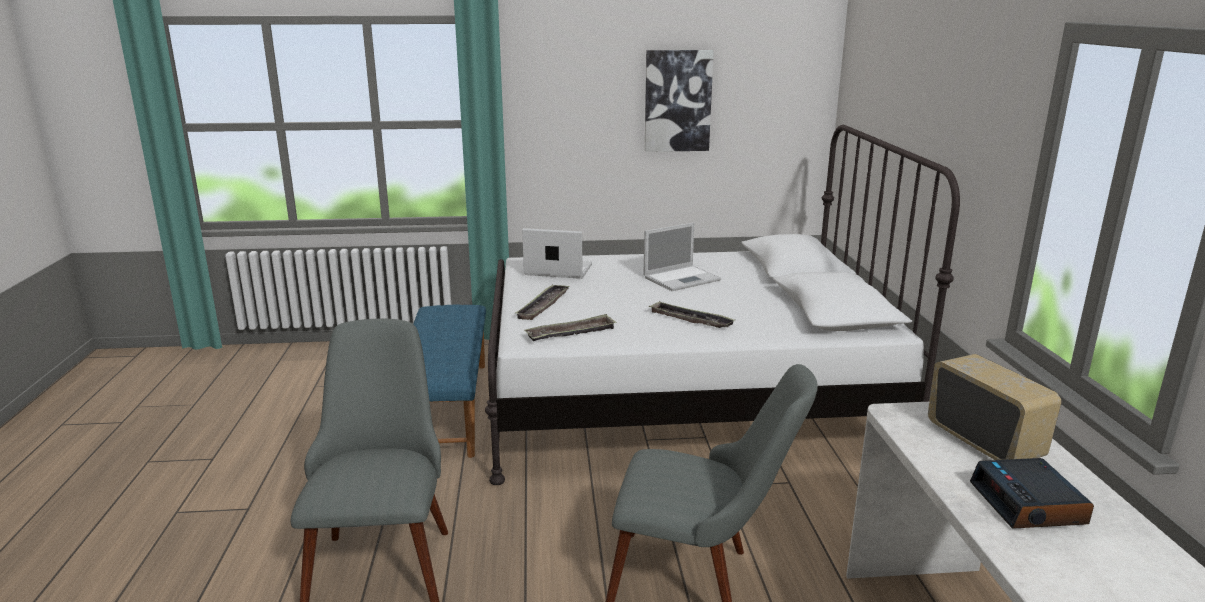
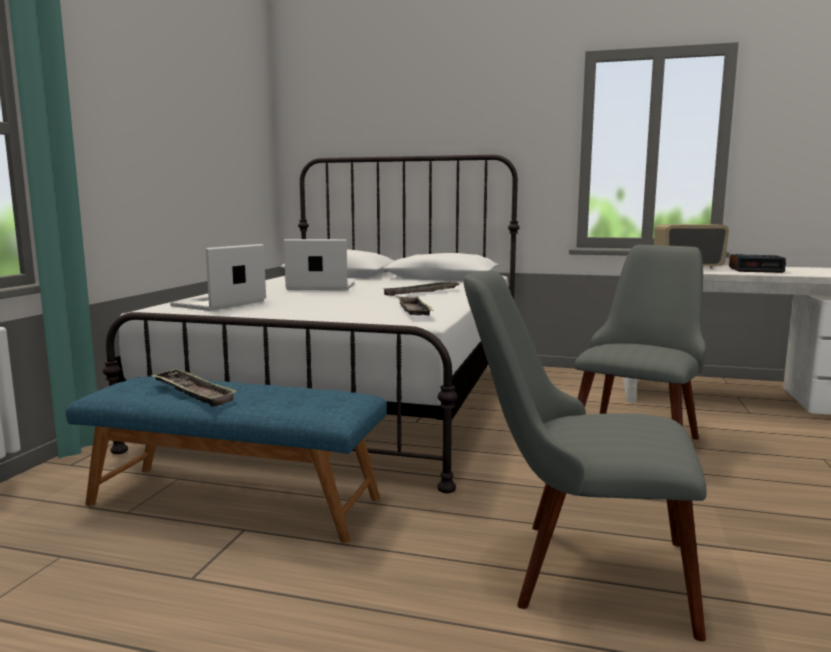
camera: 70 degrees left, 10 degrees down
tray [516,284,570,320] -> tray moved to [151,369,238,407]
laptop [643,222,721,291] -> laptop turned 75 degrees counterclockwise [284,239,355,290]
picture [645,50,714,152] -> none

